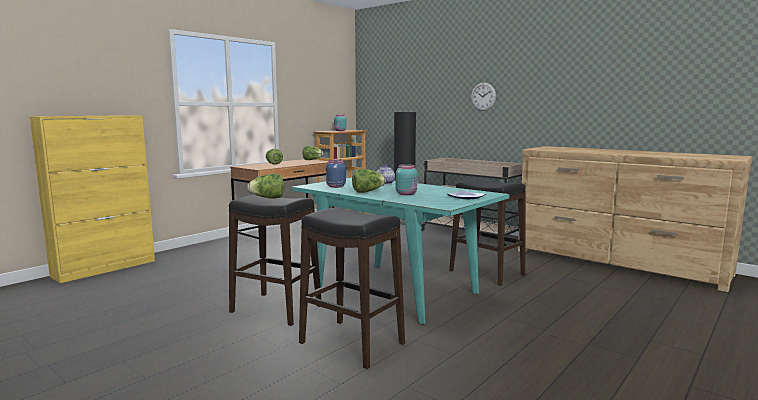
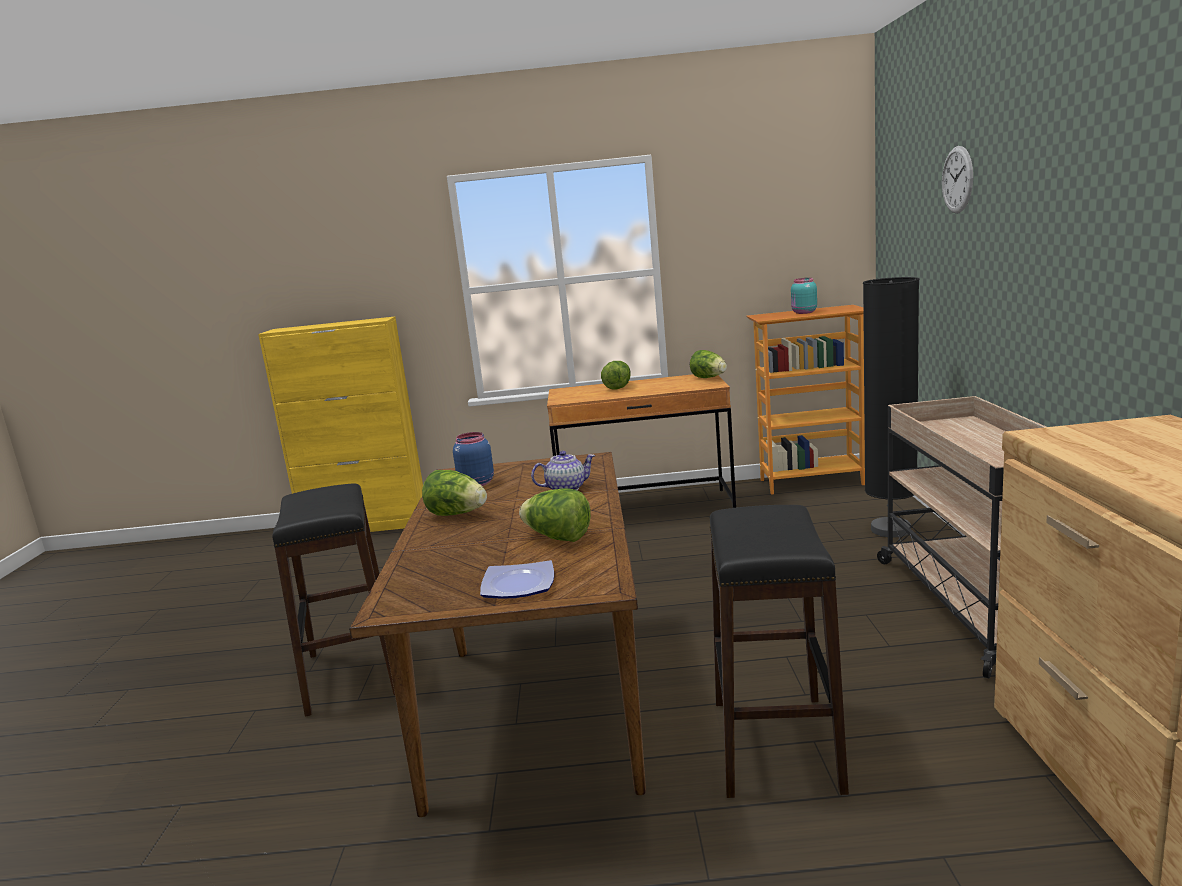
camera: 50 degrees right, 5 degrees up
lettuce [247,173,284,199] -> lettuce moved to [519,488,591,542]
turquoise dining table [291,178,510,325] -> brown dining table [349,452,646,817]
black stool [299,207,405,369] -> none
turquoise jar [396,164,418,195] -> none
wall clock [471,83,496,111] -> wall clock moved to [942,146,973,214]

